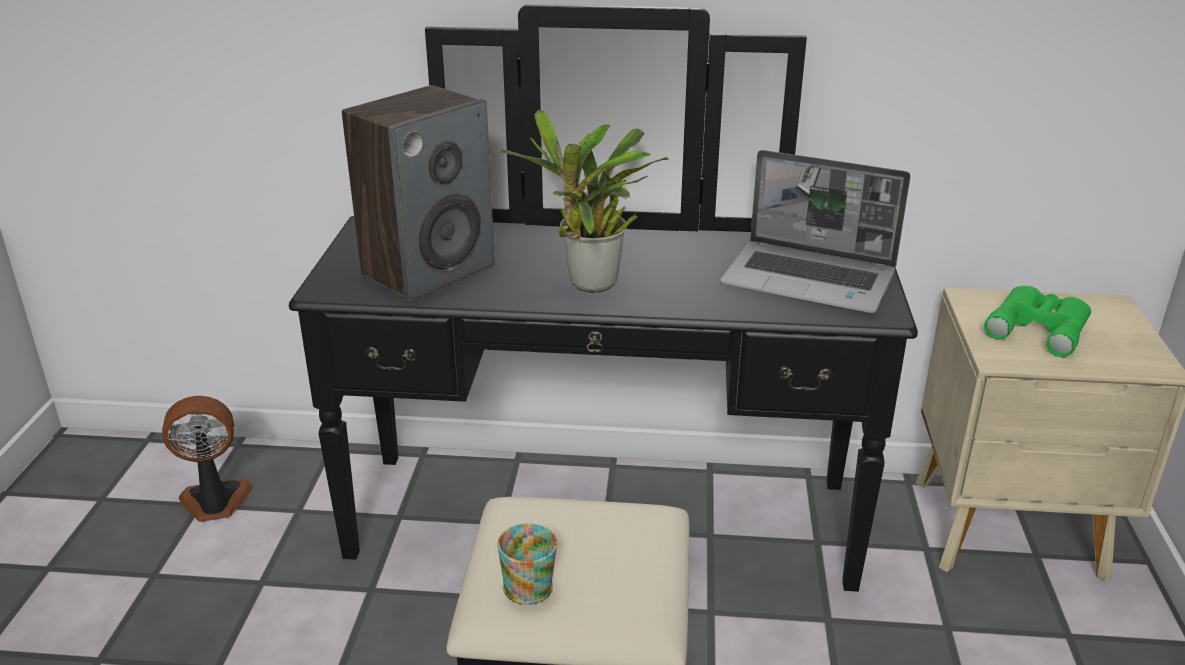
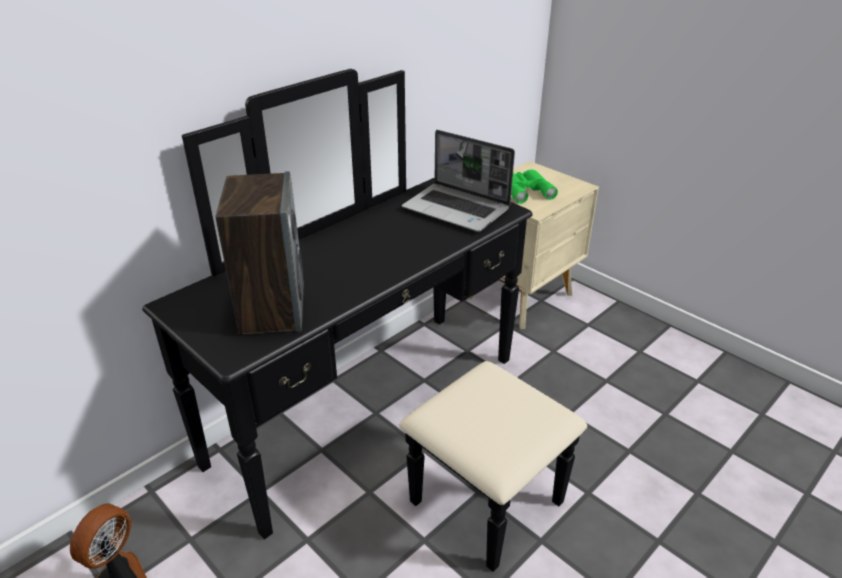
camera: 50 degrees left, 5 degrees up
mug [497,523,557,605] -> none
potted plant [498,110,669,293] -> none
laptop [721,150,910,313] -> laptop turned 60 degrees clockwise [402,130,515,232]

